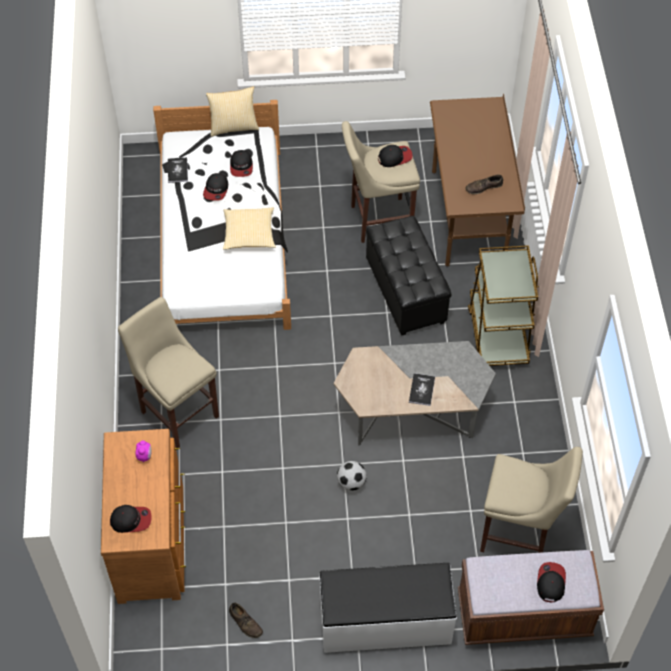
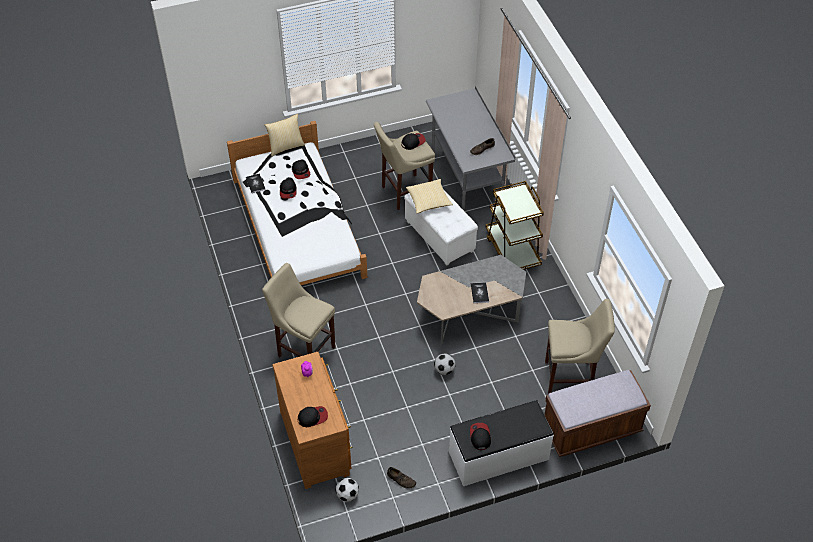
camera: 15 degrees left, 5 degrees down
pillow [223,207,276,250] -> pillow moved to [406,179,453,213]
black ottoman [366,216,452,336] -> white ottoman [404,189,478,266]
brown desk [430,93,525,268] -> grey desk [426,86,515,211]
cap [537,562,566,602] -> cap moved to [470,423,491,450]
none -> football [336,478,359,502]

